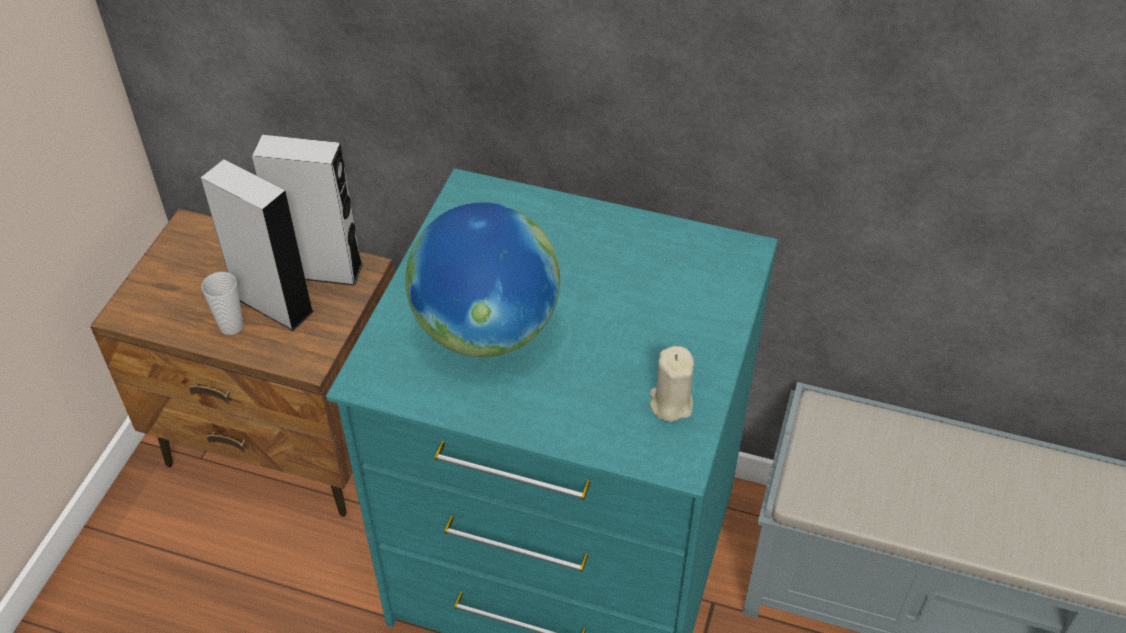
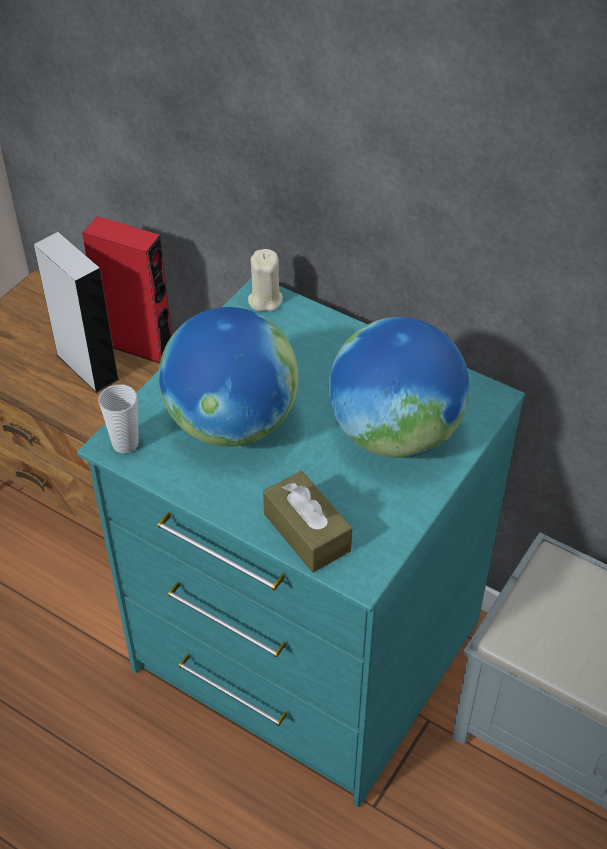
camera: 15 degrees right, 0 degrees up
cup [201,272,243,335] -> cup moved to [98,384,139,453]
grey speaker [252,135,363,286] -> red speaker [82,216,172,364]
beige candle [650,346,694,422] -> beige candle moved to [248,249,283,311]
none -> brown tissue box [263,471,352,573]
none -> globe [329,317,470,458]

